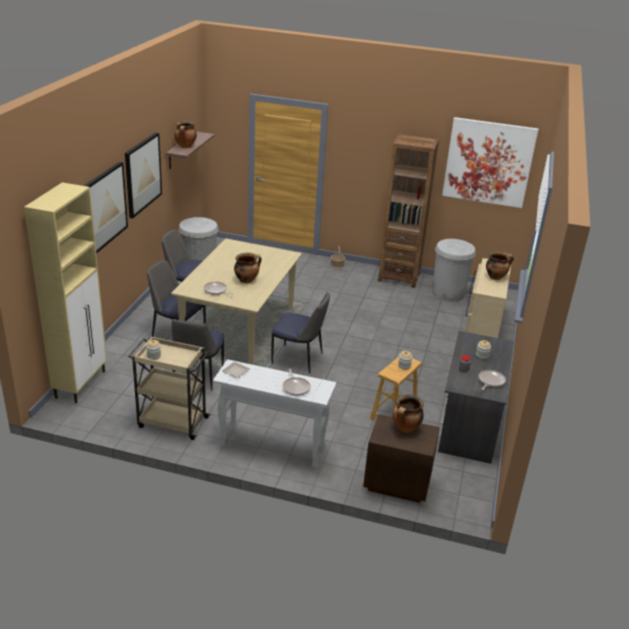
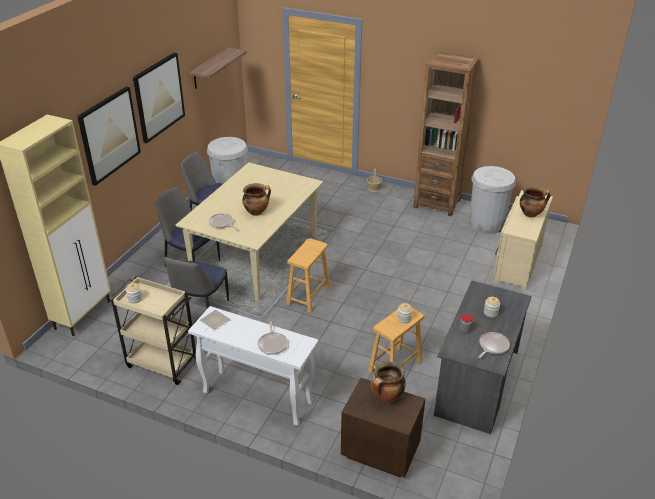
camera: 10 degrees right, 5 degrees up
cooking pot [174,121,197,148] -> none
chair [271,292,330,374] -> brown stool [286,238,331,313]
picture [442,117,539,208] -> none

